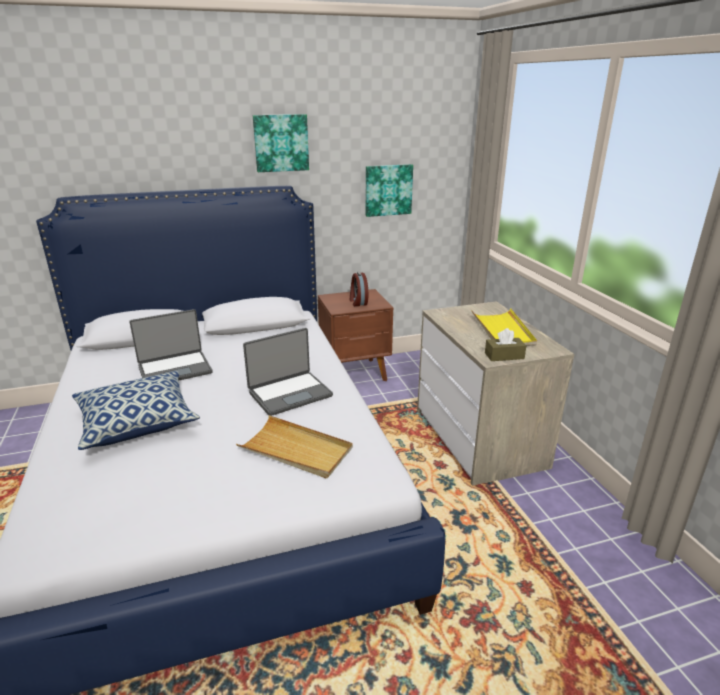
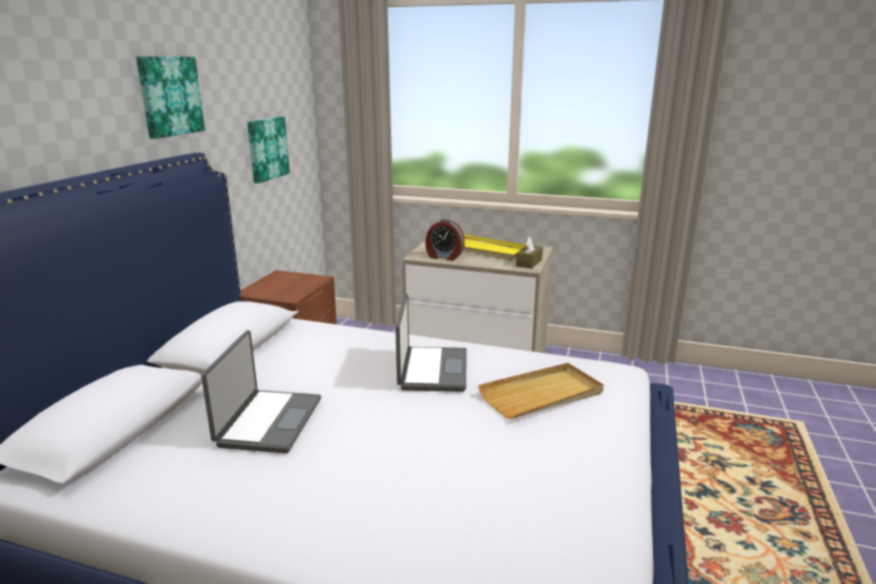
camera: 55 degrees left, 5 degrees down
pillow [72,371,200,450] -> none
alarm clock [350,272,368,306] -> alarm clock moved to [425,219,464,261]

